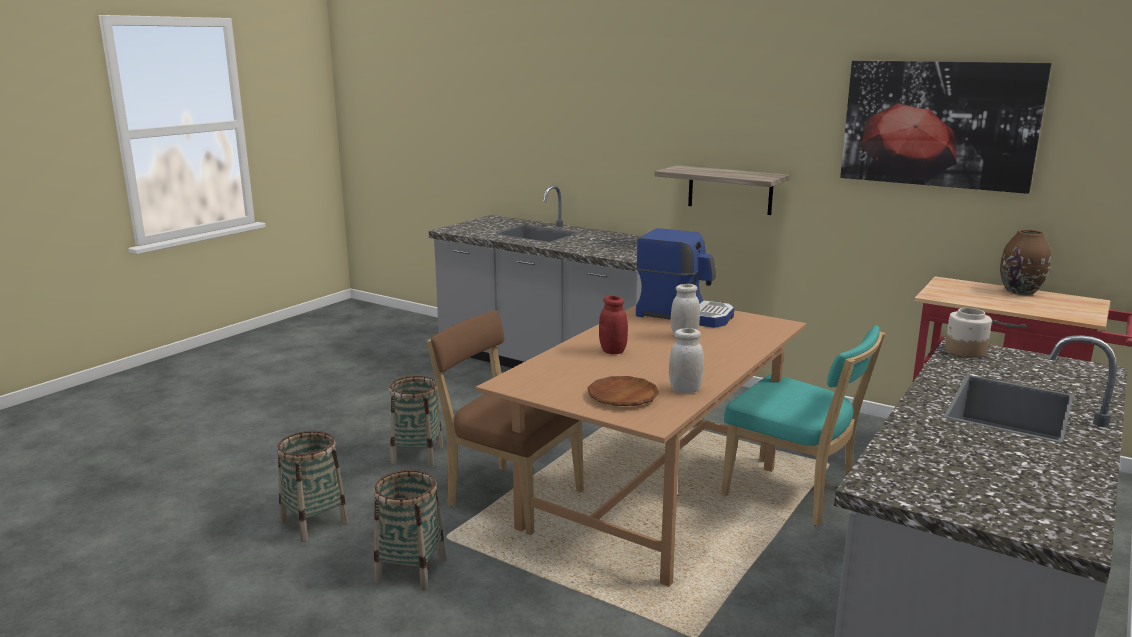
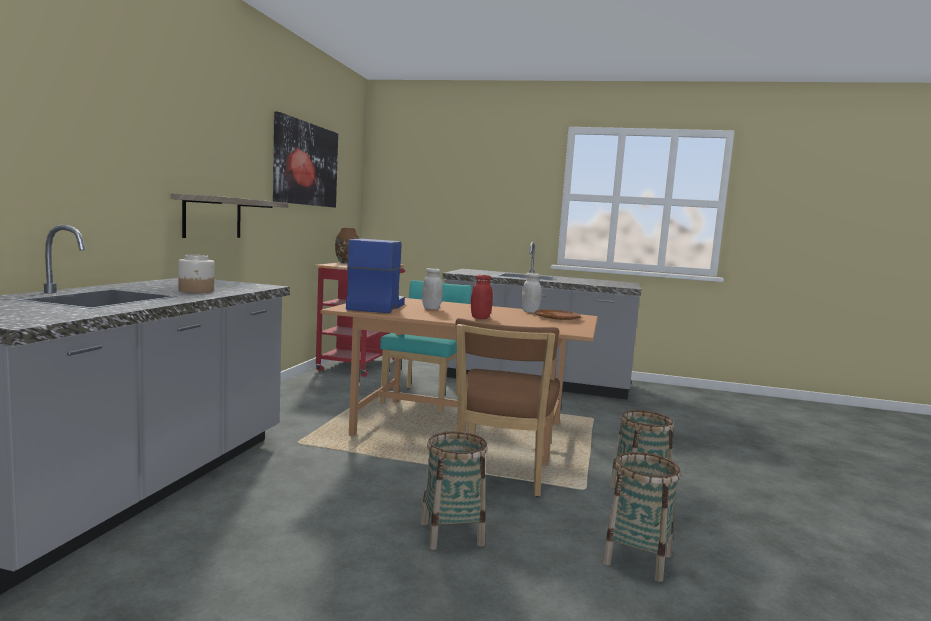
camera: 110 degrees left, 10 degrees down
jar [945,308,992,358] -> jar moved to [178,255,214,293]

